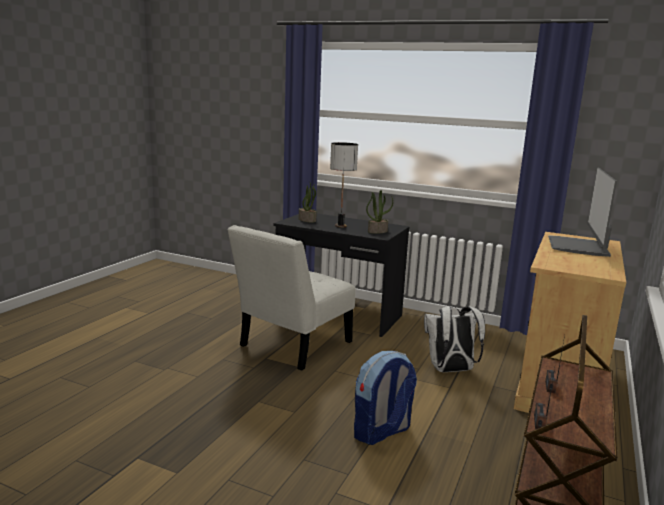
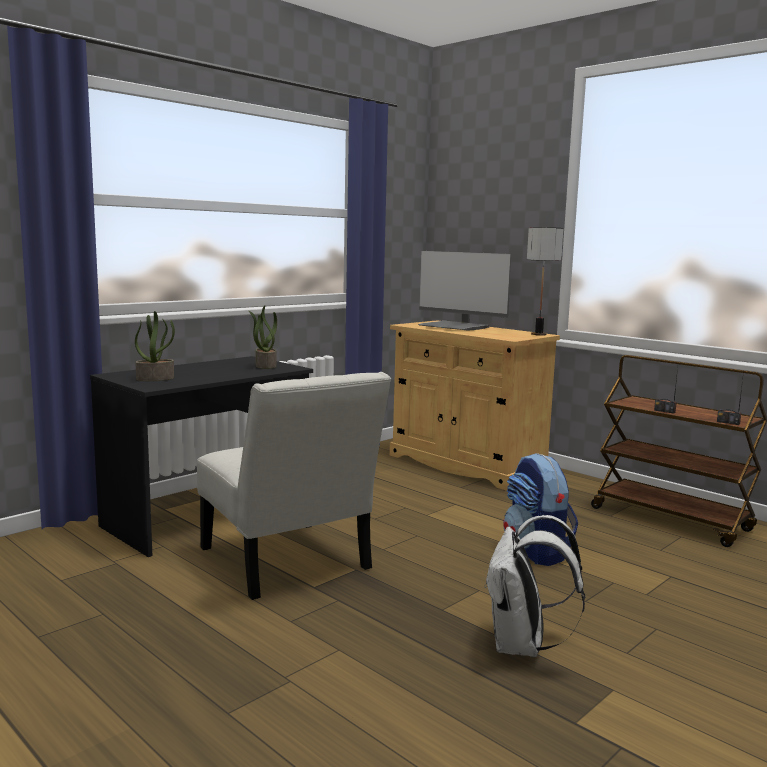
camera: 70 degrees left, 5 degrees down
table lamp [330,142,358,228] -> table lamp moved to [527,227,564,336]
white backpack [424,306,485,372] -> white backpack moved to [485,515,585,657]

